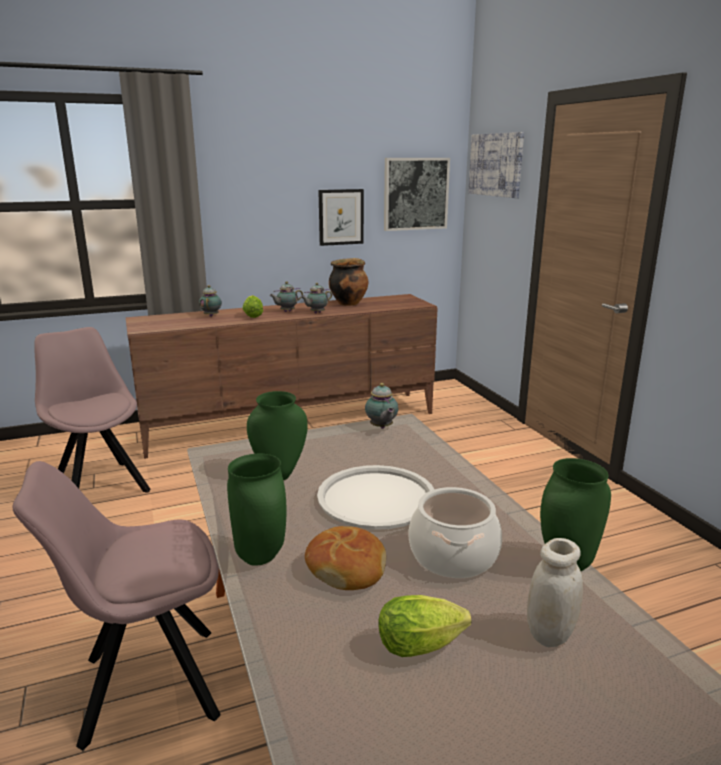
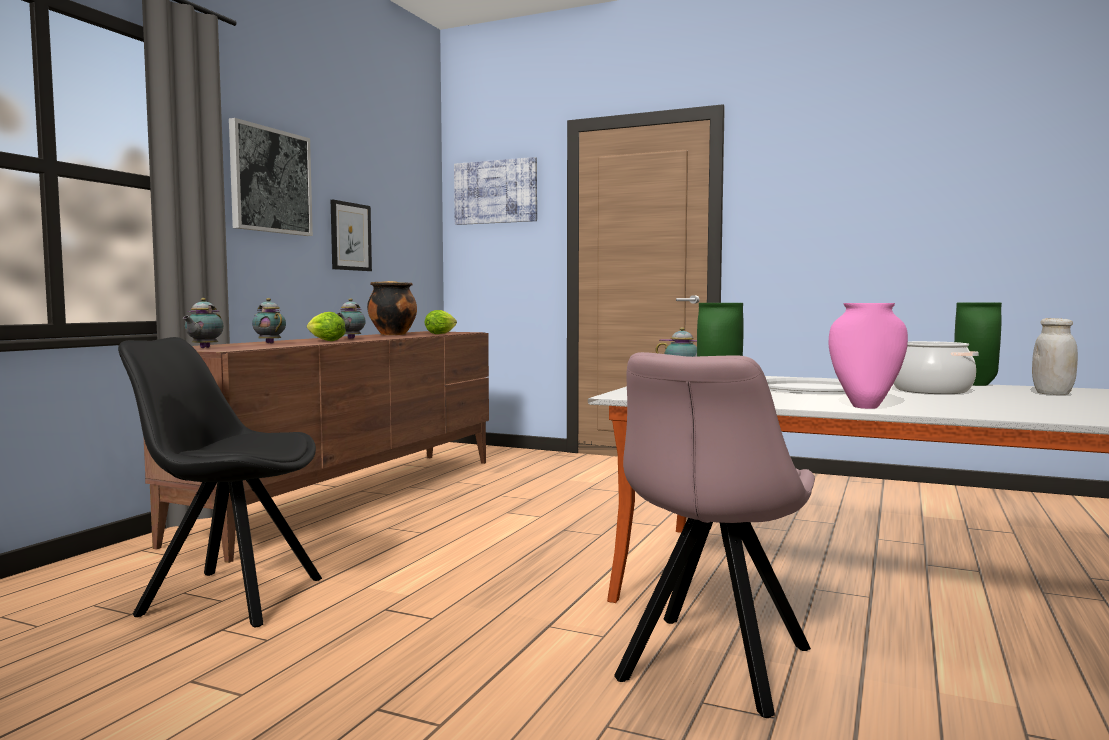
camera: 45 degrees left, 15 degrees down
pink chair [34,327,151,493] -> black chair [118,337,322,627]
green vase [227,454,287,566] -> pink vase [829,303,908,409]
teapot [301,283,332,313] -> teapot moved to [183,298,223,348]
bread [305,526,386,590] -> none
lettuce [378,595,471,657] -> lettuce moved to [424,310,457,334]
picture [384,158,450,231] -> picture moved to [229,118,313,236]

